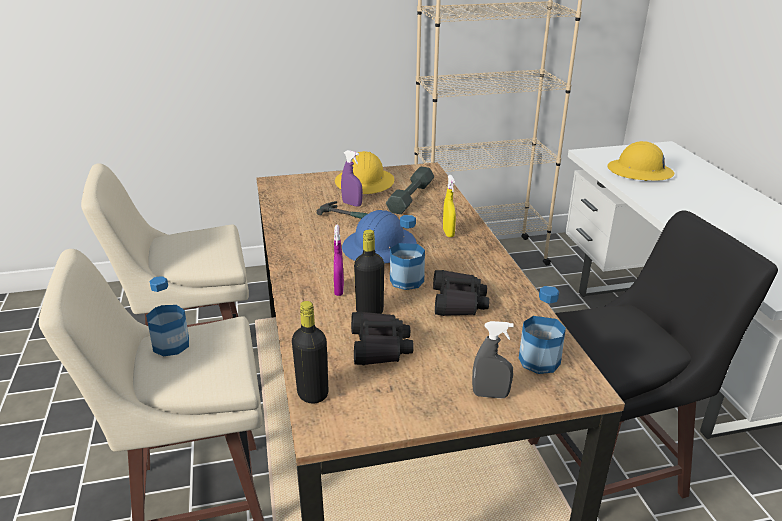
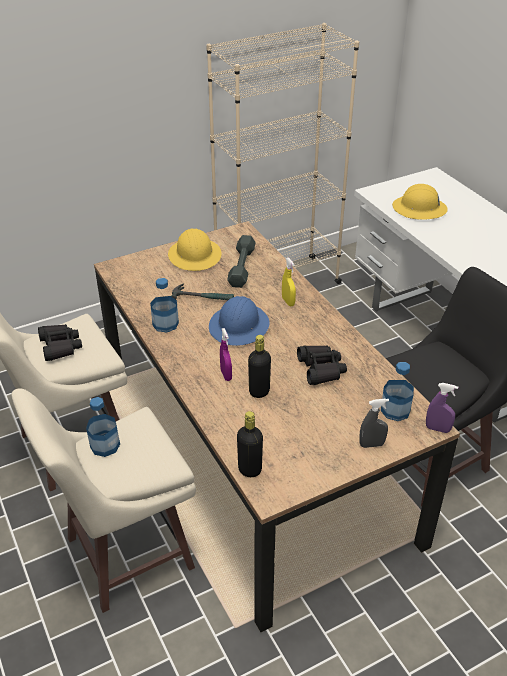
camera: 15 degrees left, 10 degrees up
purple spray bottle [341,150,363,207] -> purple spray bottle moved to [426,383,458,433]
black binoculars [351,311,414,365] -> black binoculars moved to [38,324,82,361]
bottle [390,215,425,290] -> bottle moved to [150,278,179,332]

